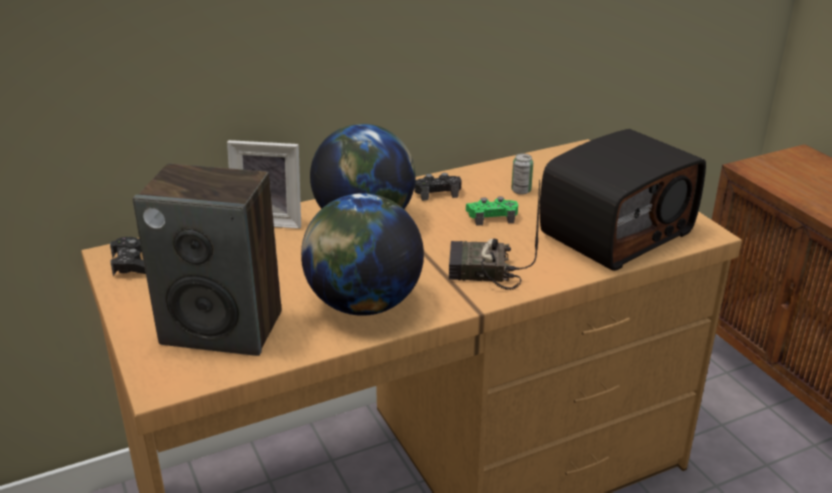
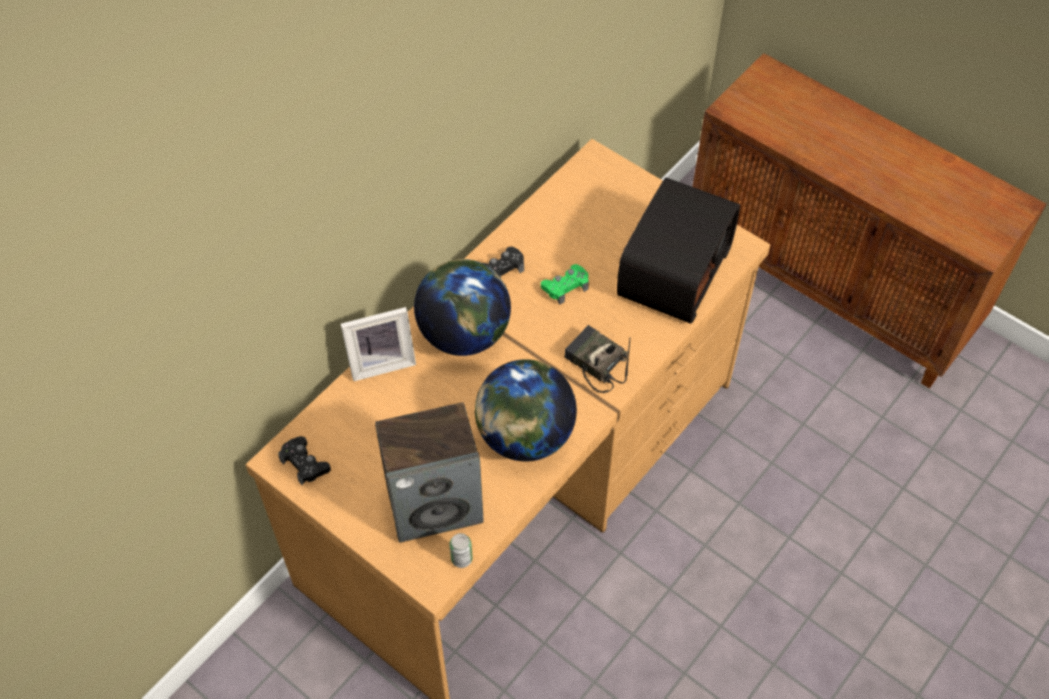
camera: 25 degrees left, 25 degrees up
radio [449,180,540,290] -> radio turned 60 degrees clockwise [564,325,631,393]
can [511,154,533,195] -> can moved to [449,533,473,568]

